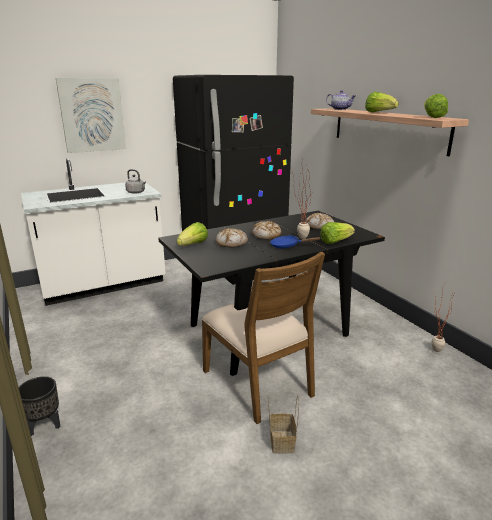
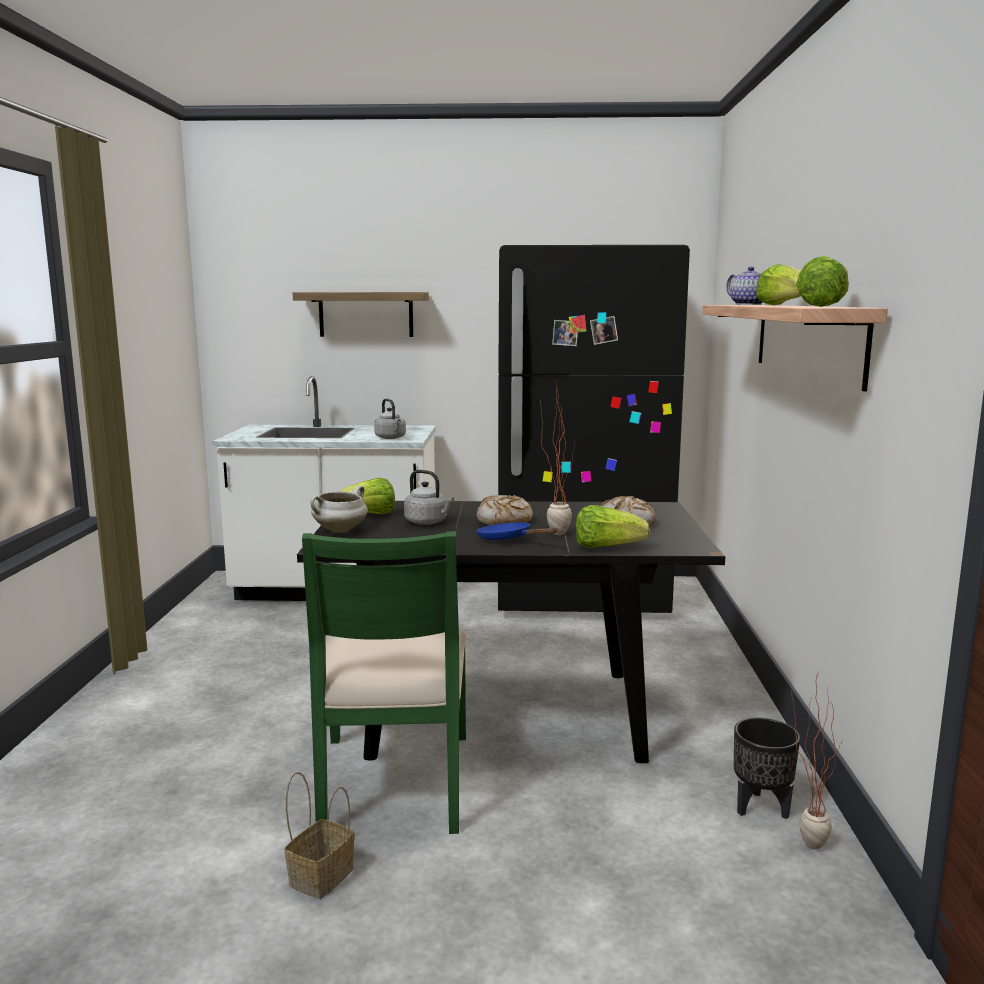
camera: 30 degrees right, 10 degrees down
black planter [19,376,60,436] -> black planter moved to [734,718,800,819]
picture [56,78,126,153] -> shelf [293,292,429,337]
brown chair [202,252,325,424] -> green chair [302,531,466,834]
bread [216,228,248,248] -> grey kettle [404,470,454,525]
none -> white cooking pot [310,485,368,533]

